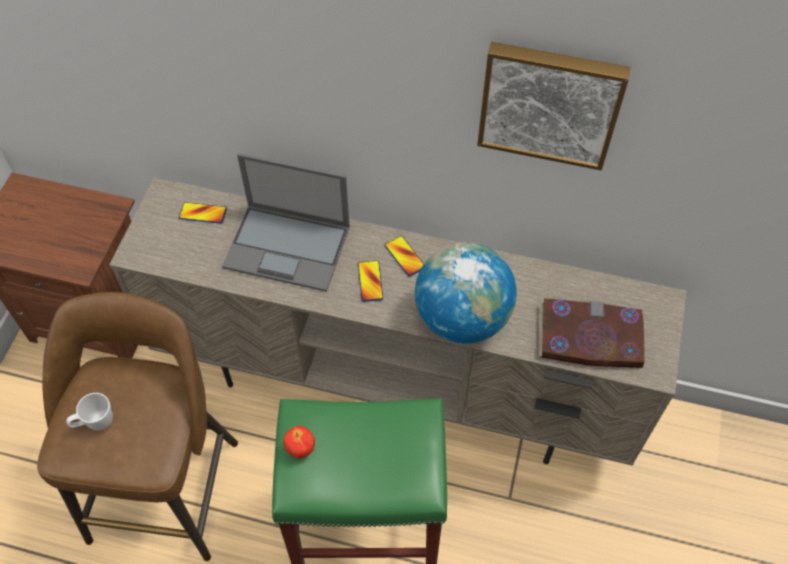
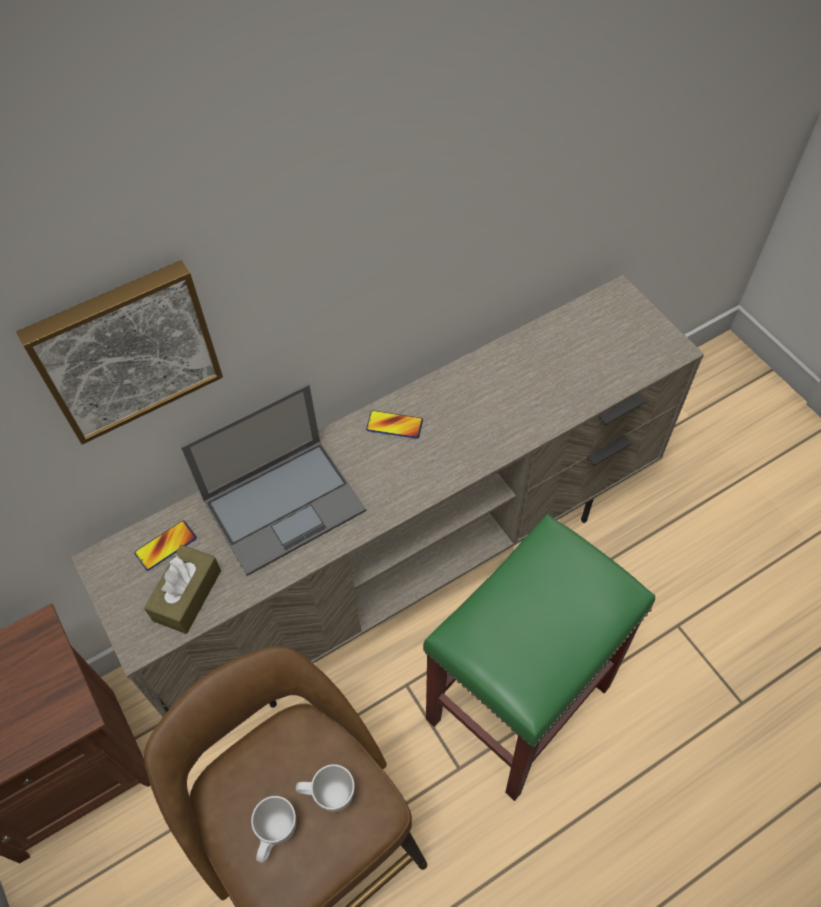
camera: 45 degrees left, 0 degrees up
apple [283,426,315,459] -> none
phone [358,260,383,302] -> none
globe [415,242,517,344] -> none
picture [477,42,631,170] -> picture moved to [17,260,223,445]
book [539,298,645,368] -> none
none -> brown tissue box [144,545,221,634]
none -> white mug [296,764,355,812]

